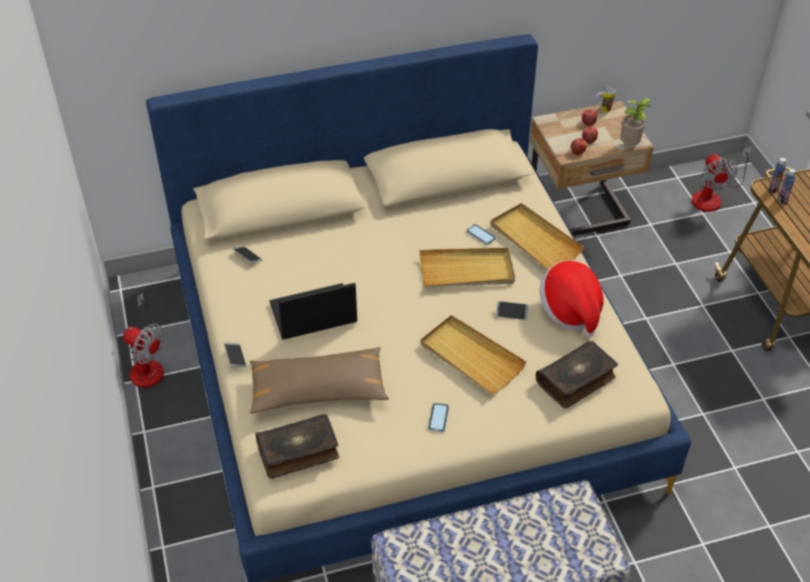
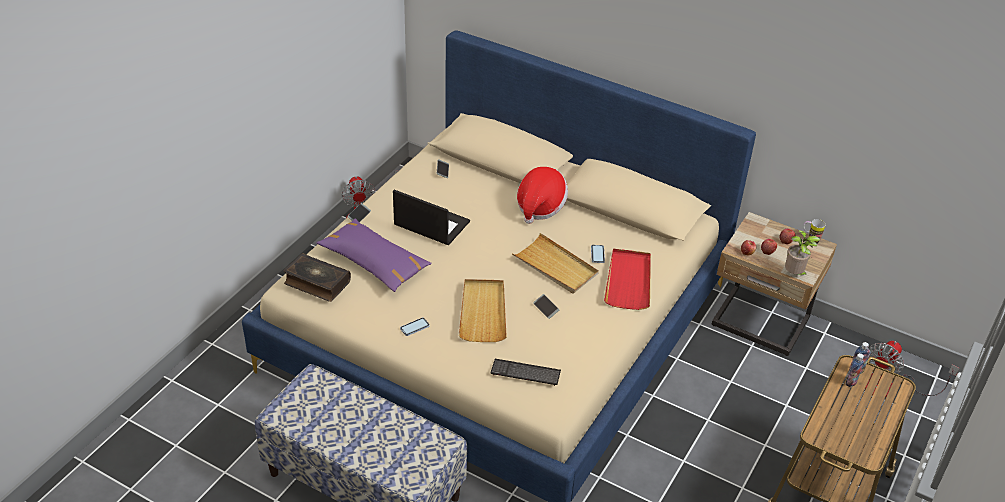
camera: 45 degrees right, 5 degrees down
brown pillow [250,347,389,414] -> purple pillow [317,218,432,292]
beige tray [490,203,584,270] -> red tray [604,249,651,310]
book [536,341,618,408] -> keyboard [491,359,561,386]
hat [540,260,604,338] -> hat moved to [517,167,568,224]

